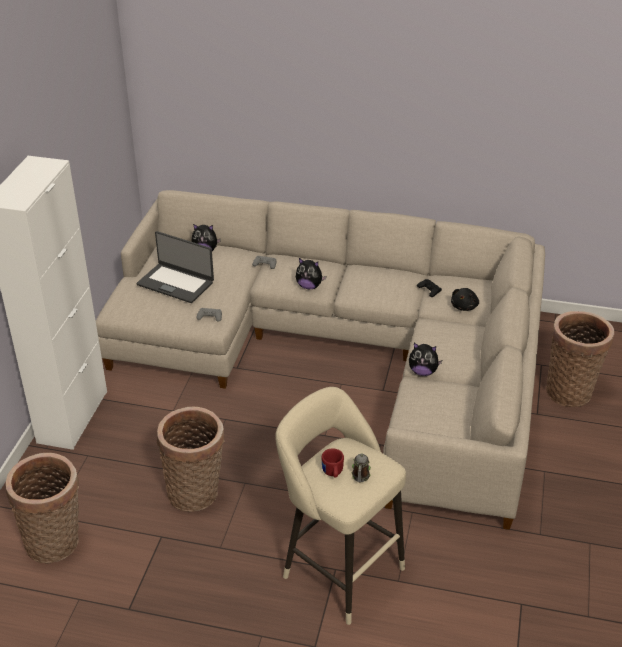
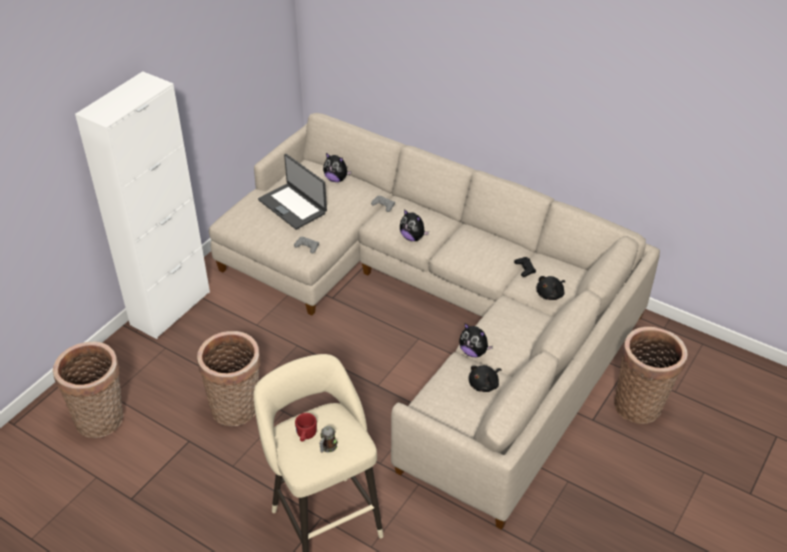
camera: 20 degrees right, 5 degrees up
none -> black plush toy [469,365,502,392]

